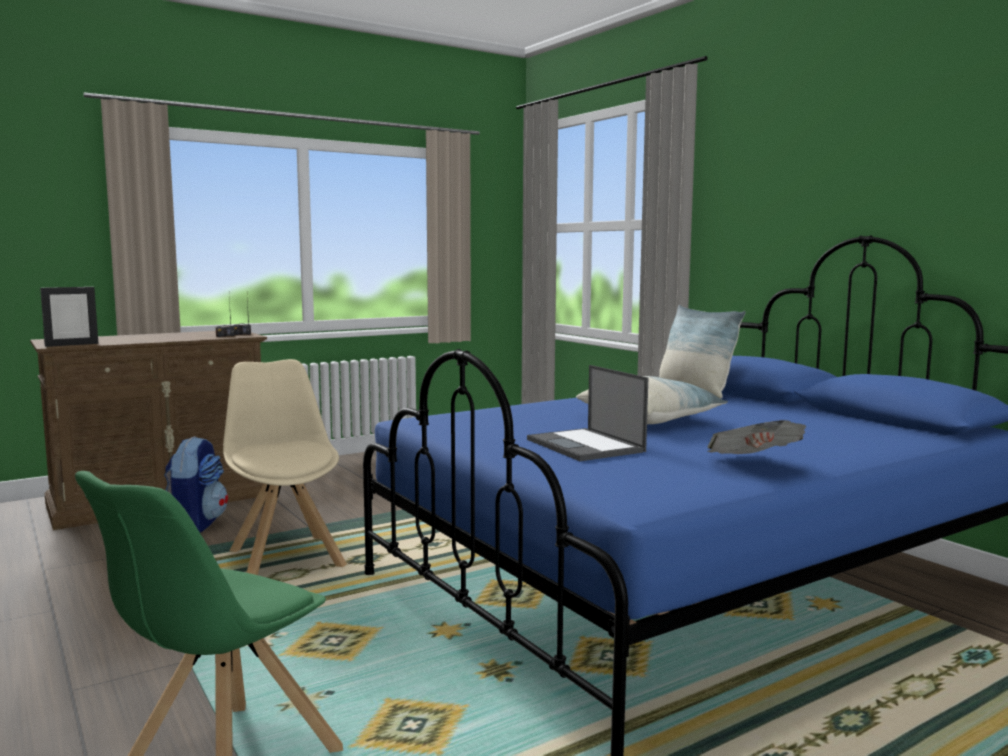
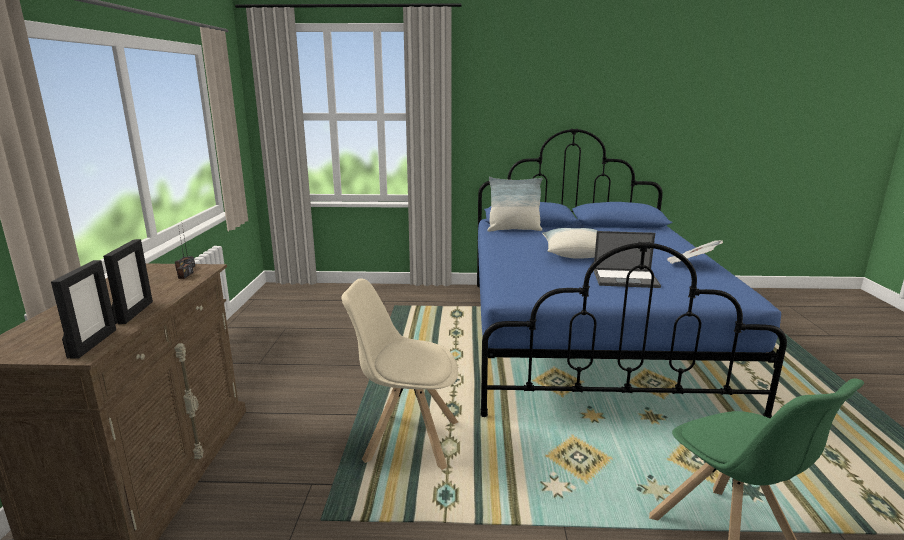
camera: 55 degrees left, 10 degrees up
backpack [164,436,228,533] -> none
none -> picture frame [103,239,153,324]

